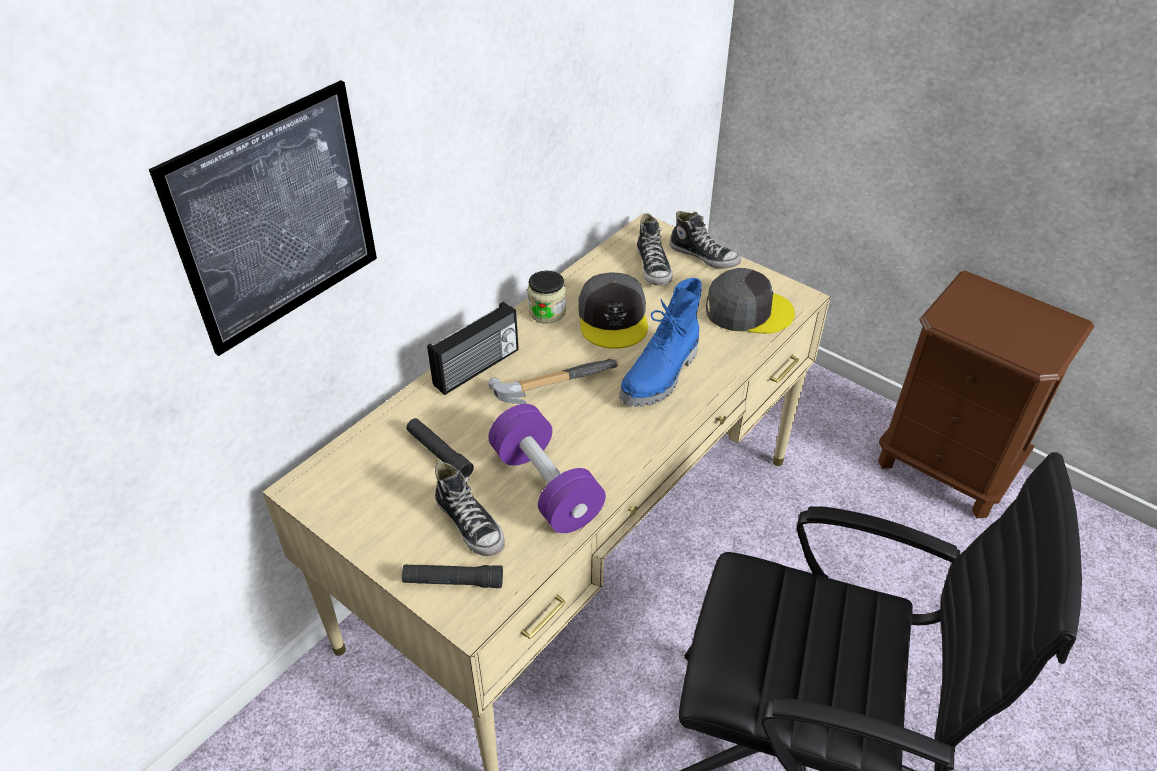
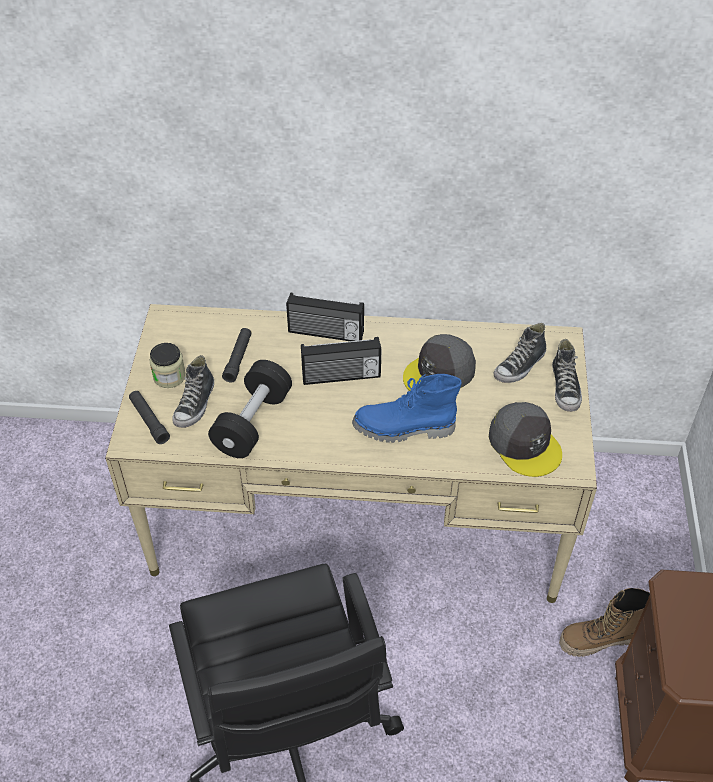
camera: 55 degrees right, 5 degrees up
picture [149,80,377,356] -> none
hammer [488,357,618,404] -> radio [301,337,381,385]
purple dumbbell [488,404,606,533] -> black dumbbell [208,360,292,458]
jar [527,271,566,323] -> jar moved to [149,343,186,388]
none -> boot [559,588,650,657]

